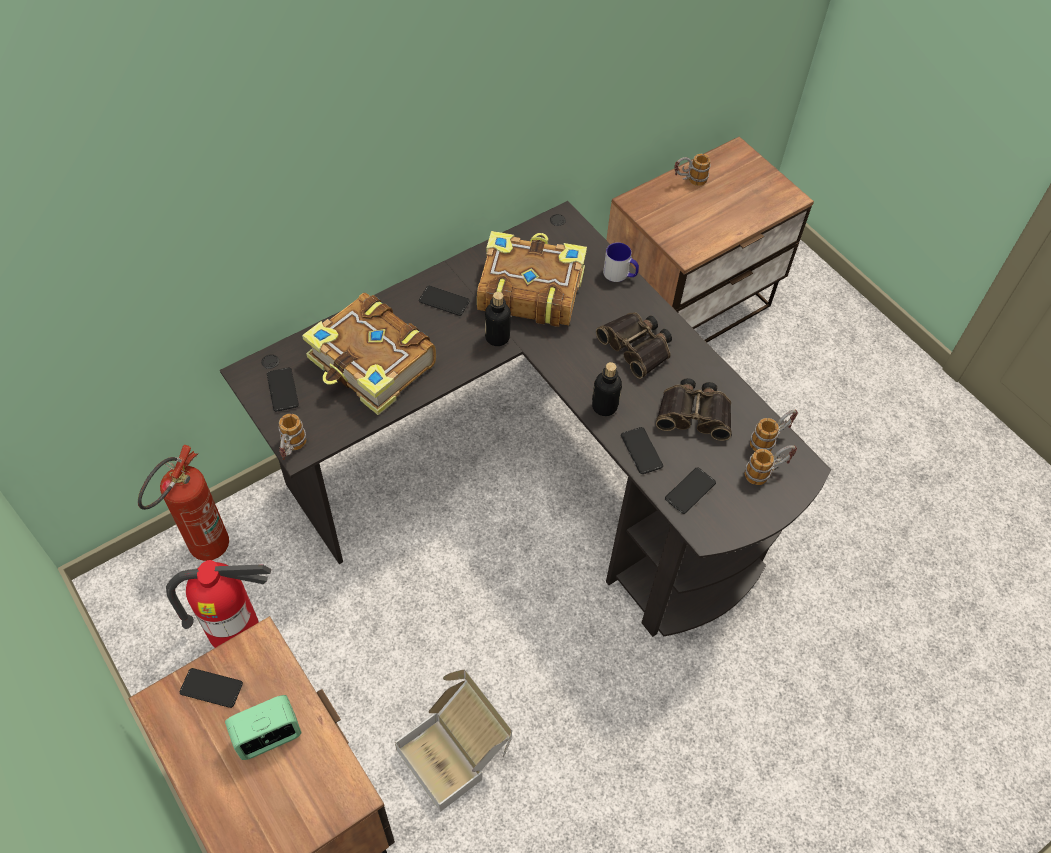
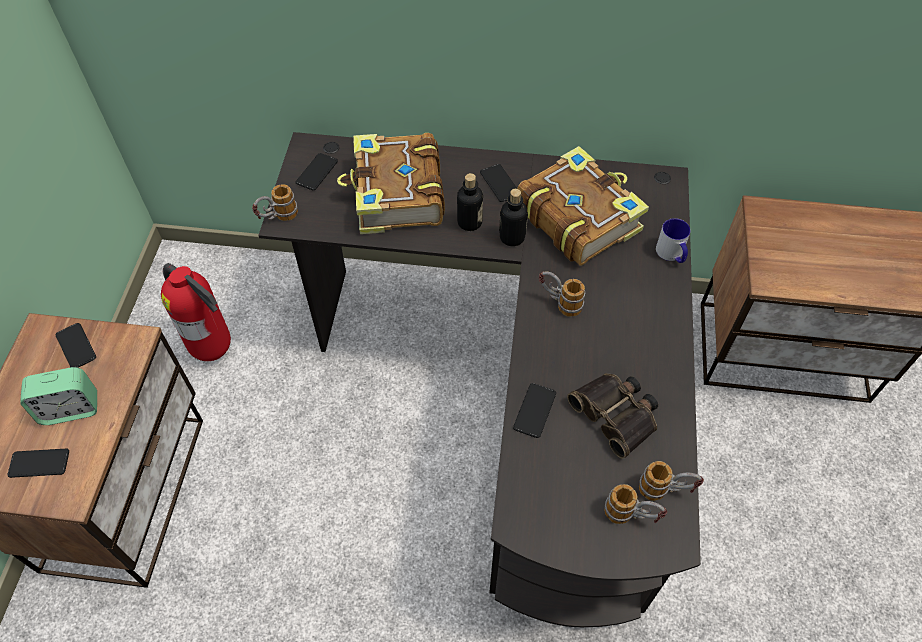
camera: 45 degrees right, 0 degrees up
fire extinguisher [138,445,229,561] -> none
alarm clock [225,695,301,760] -> alarm clock turned 150 degrees clockwise [20,367,97,425]
cardboard box [395,669,512,812] -> none
bottle [592,362,622,416] -> bottle moved to [457,173,483,231]
binoculars [596,312,672,379] -> none
phone [665,467,716,514] -> phone moved to [8,448,69,478]
mug [674,154,711,186] -> mug moved to [539,271,585,317]

